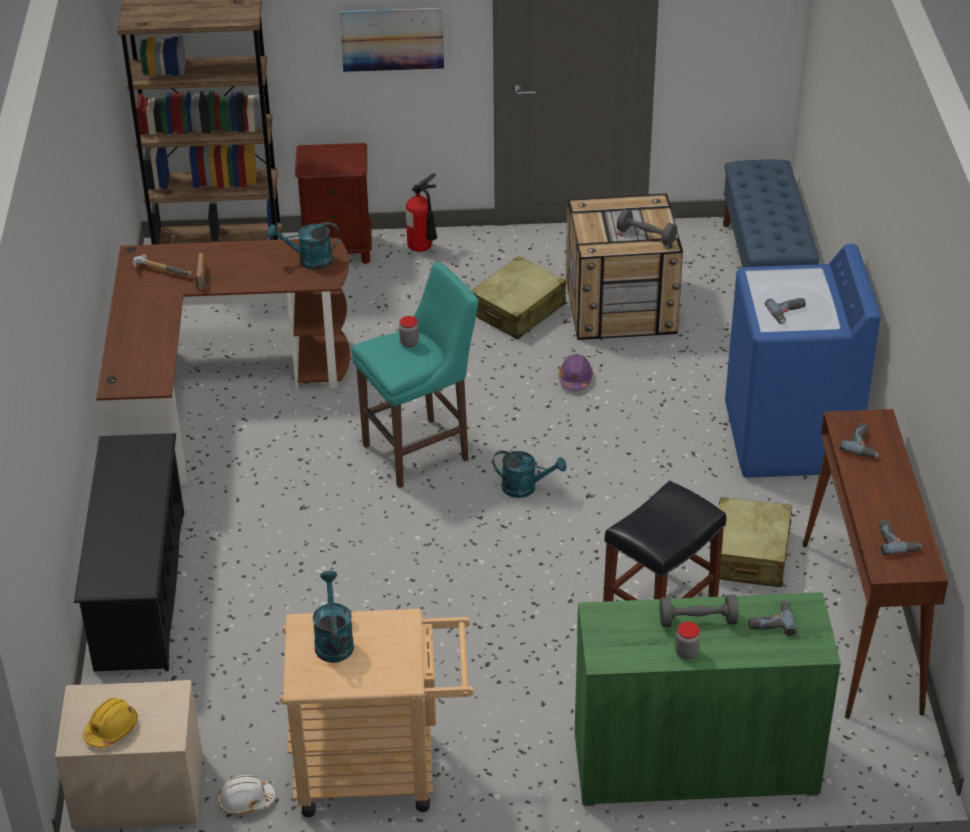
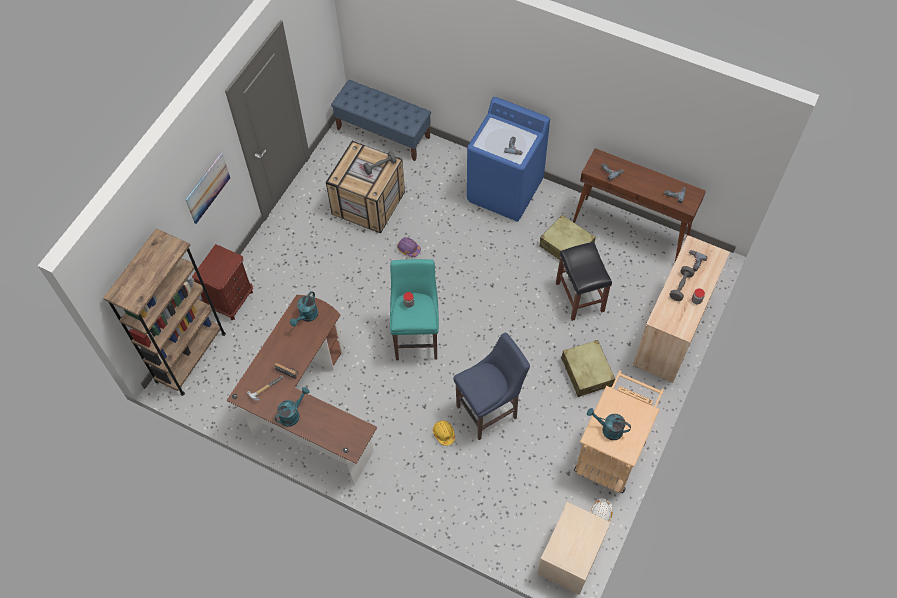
camera: 60 degrees left, 20 degrees up
black shoe rack [74,433,184,672] -> none
yellow hard hat [83,698,138,748] -> yellow hard hat moved to [433,421,455,446]
fire extinguisher [406,173,437,252] -> none
beige suitcase [471,256,566,340] -> beige suitcase moved to [561,340,615,397]
turquoise watering can [493,451,566,498] -> turquoise watering can moved to [275,387,310,427]
green cabinet [575,592,841,806] -> beige cabinet [633,236,730,383]
none -> blue stool [453,333,530,440]

